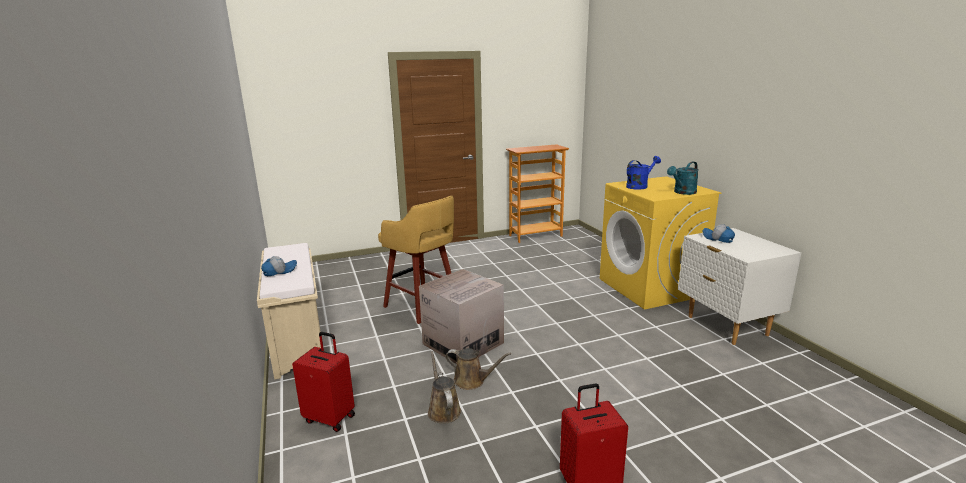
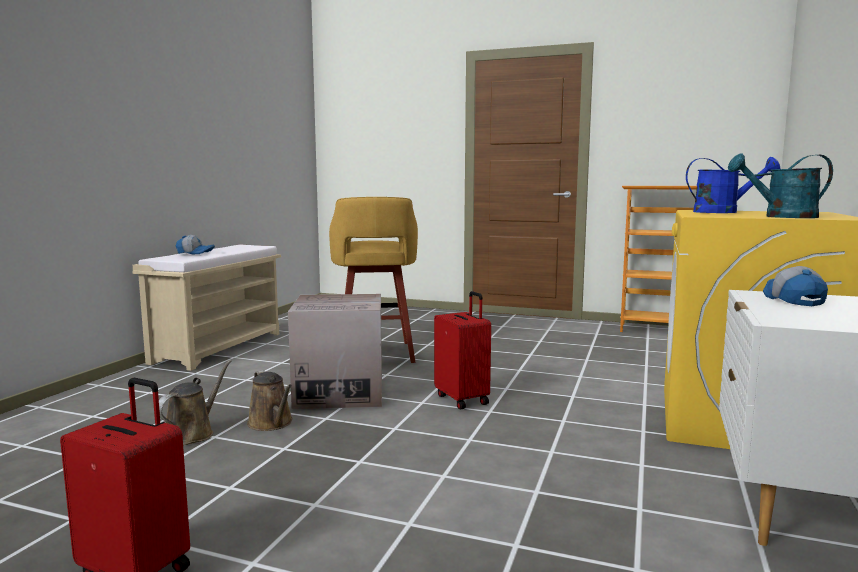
camera: 40 degrees right, 10 degrees down
red suitcase [292,332,355,432] -> red suitcase moved to [434,291,491,409]

